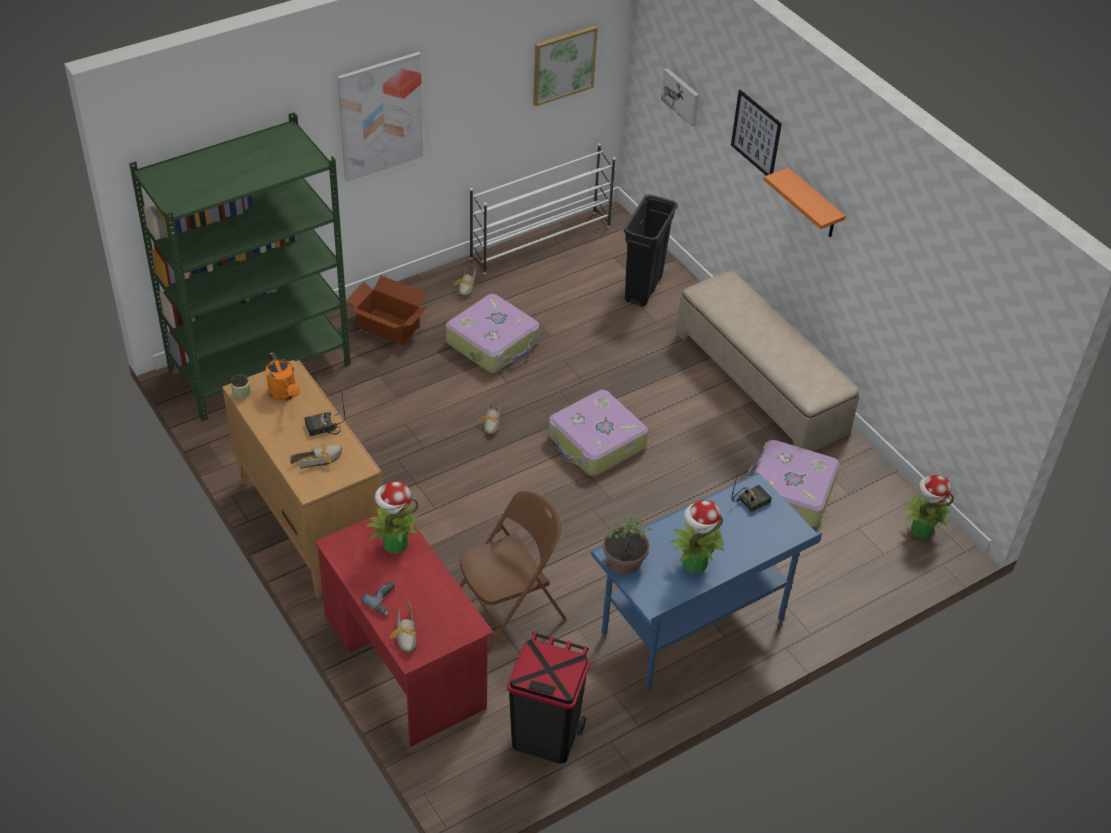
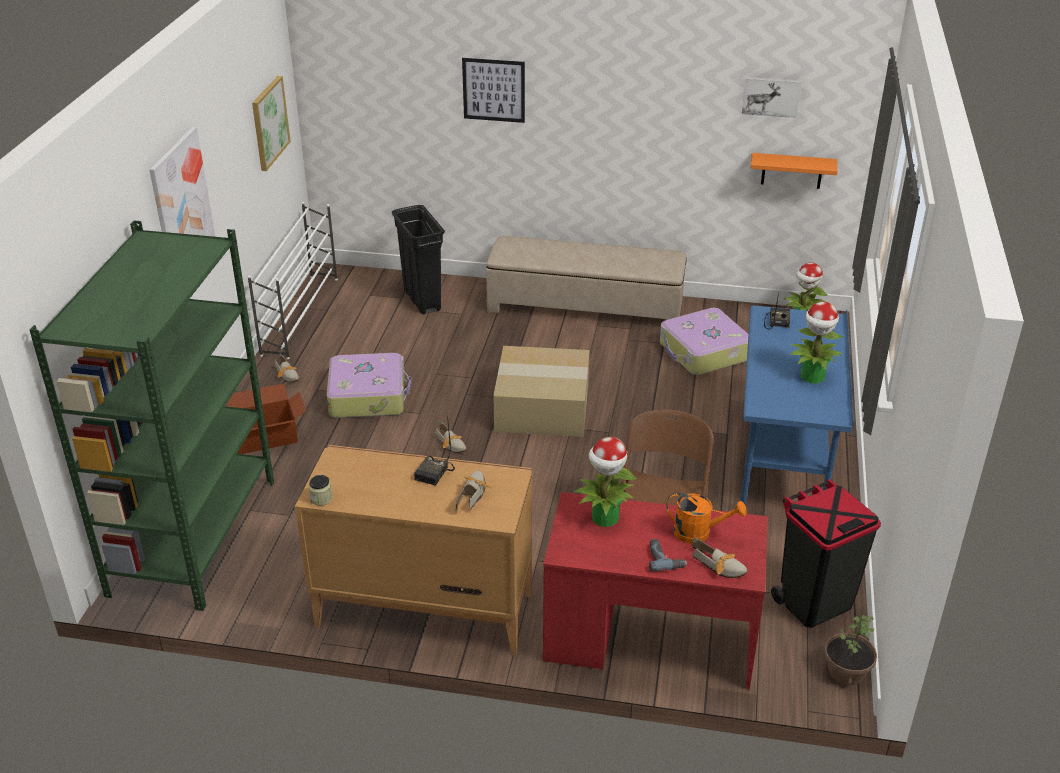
camera: 45 degrees left, 10 degrees down
orange watering can [266,352,300,401] -> orange watering can moved to [666,493,747,544]
suitcase [548,390,648,476] -> cardboard box [493,346,590,437]
potted plant [603,514,652,574] -> potted plant moved to [824,615,877,685]
picture [661,69,699,126] -> picture moved to [742,77,801,118]
orange shelf [764,167,846,237] -> orange shelf moved to [750,153,838,189]

